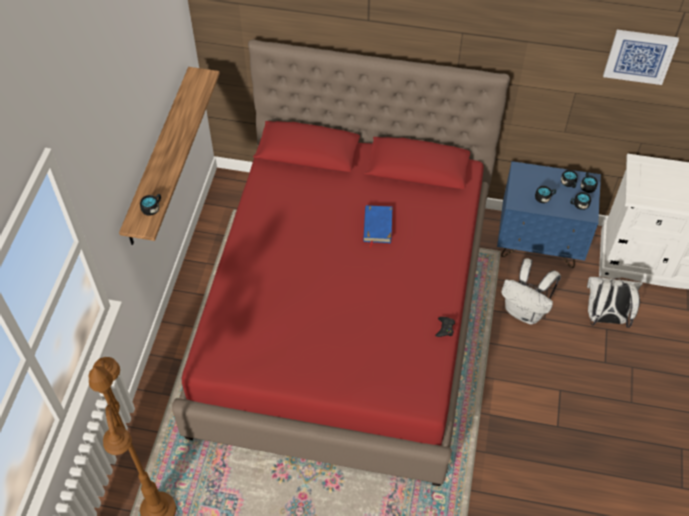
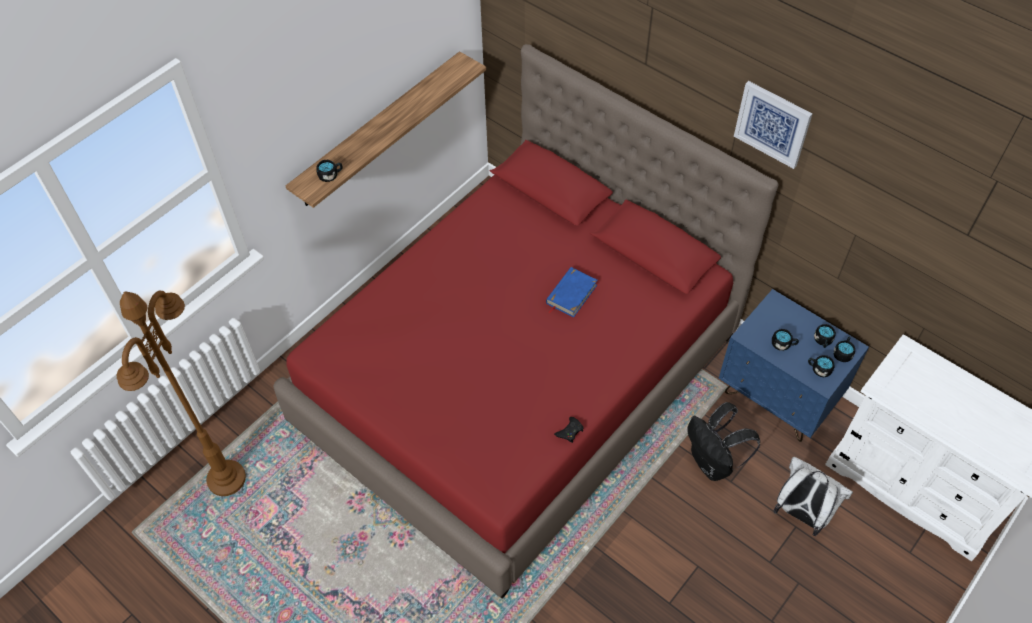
camera: 30 degrees right, 0 degrees up
white backpack [501,258,561,324] -> black backpack [687,402,760,481]
picture [603,30,679,85] -> picture moved to [734,81,812,169]

